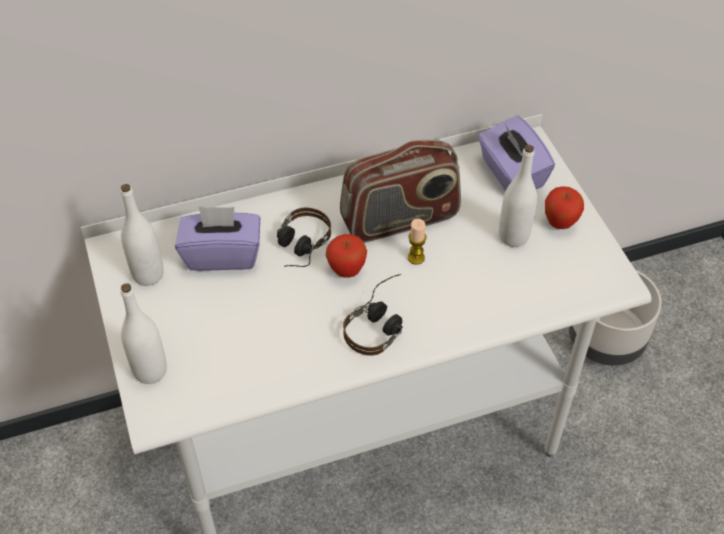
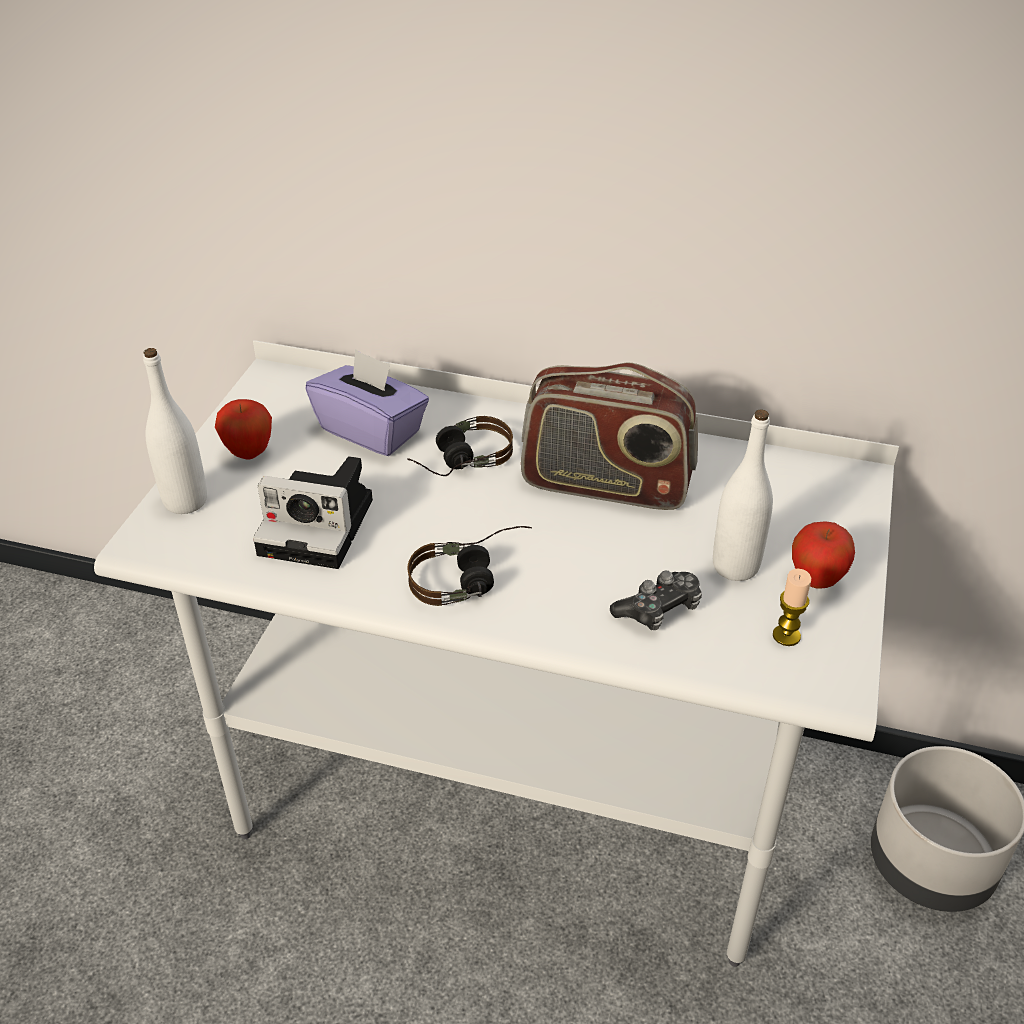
camera: 35 degrees right, 10 degrees down
white bottle [121,184,164,286] -> none
apple [326,234,367,278] -> apple moved to [215,399,272,459]
candle [408,219,427,265] -> candle moved to [773,569,811,646]
purple tissue box [478,115,555,191] -> none
none -> camera [253,456,373,569]
none -> game controller [610,571,702,630]

